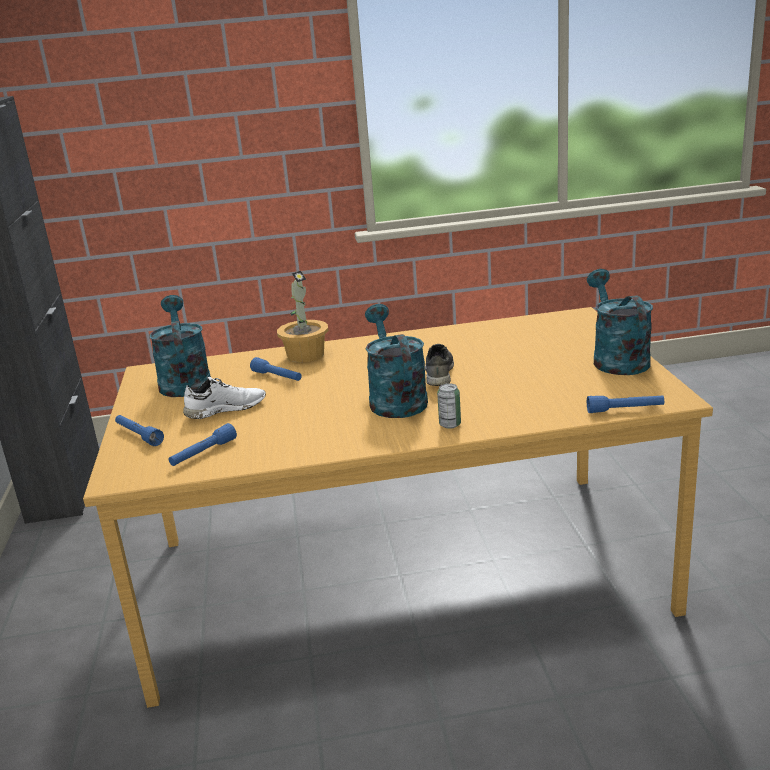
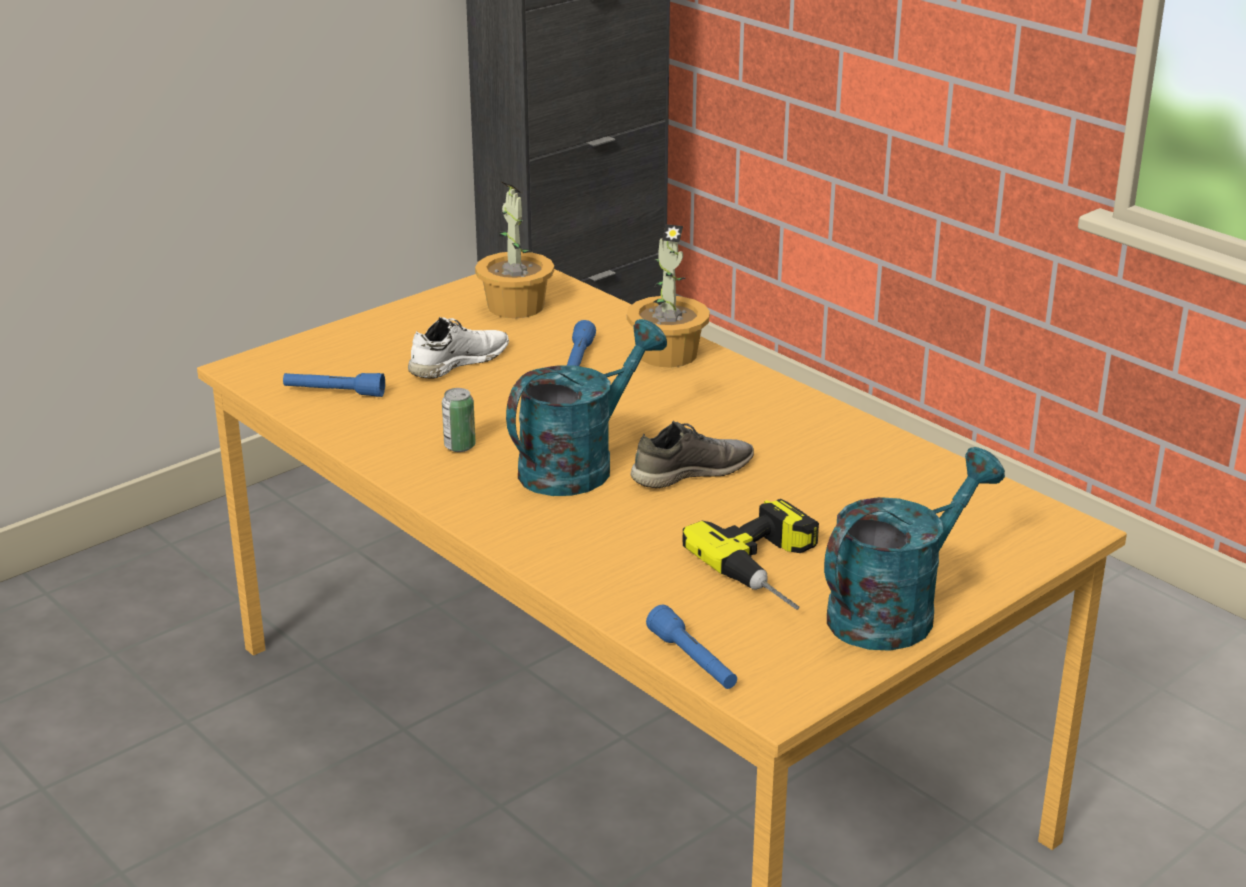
camera: 55 degrees right, 5 degrees up
blue flashlight [115,415,164,446] -> none
turquoise watering can [149,295,211,397] -> potted plant [475,182,554,318]
white shoe [183,377,266,419] -> white shoe turned 75 degrees counterclockwise [408,317,509,378]
can [437,383,461,429] -> can moved to [442,388,476,452]
none -> power drill [683,499,819,610]

